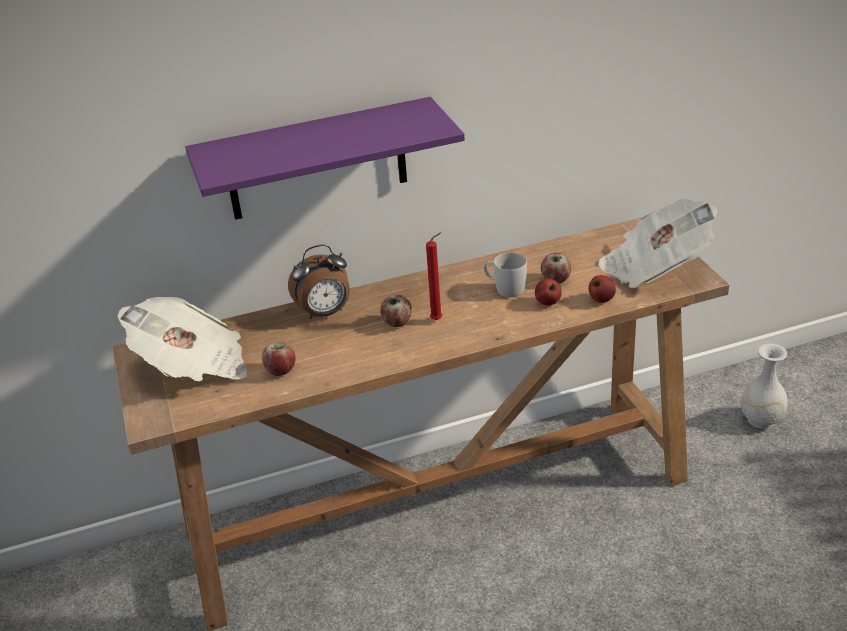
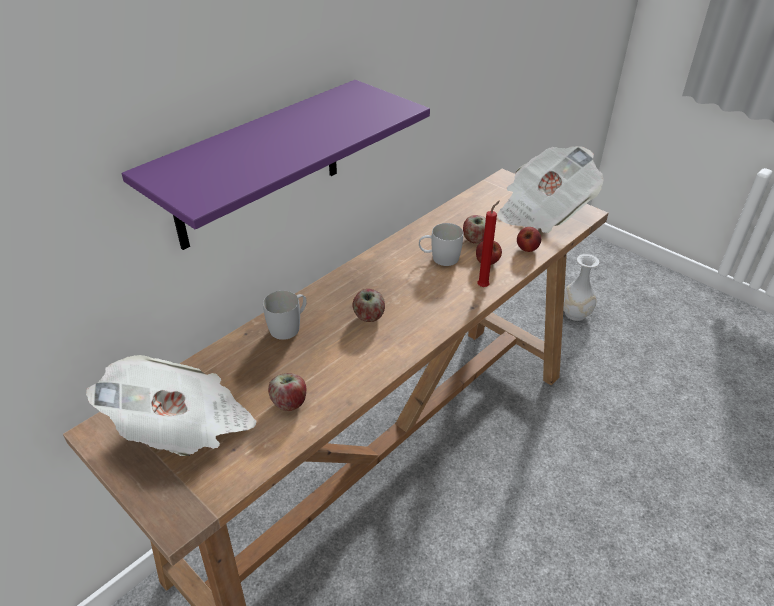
camera: 30 degrees left, 5 degrees up
alarm clock [288,244,350,319] -> white mug [263,291,307,340]
red candle [426,232,442,320] -> red candle moved to [477,200,500,287]

